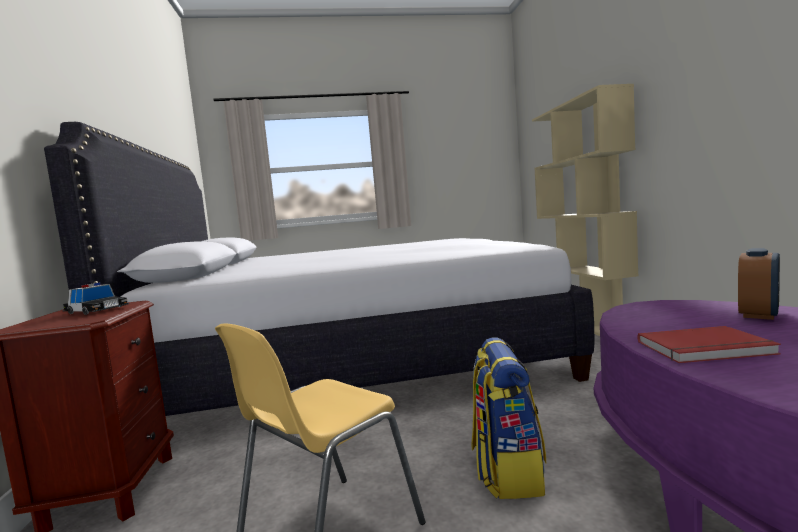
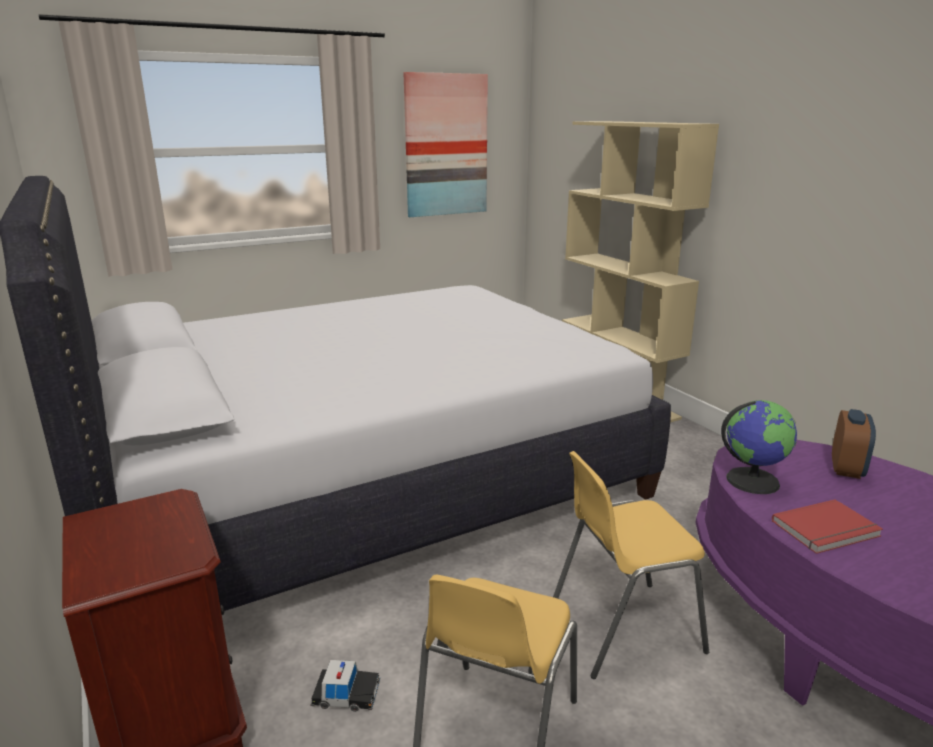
camera: 20 degrees left, 15 degrees up
toy car [62,283,129,315] -> toy car moved to [311,660,380,712]
backpack [472,337,546,499] -> yellow chair [553,451,709,679]
none -> picture [404,72,488,217]
none -> globe [721,400,797,494]

